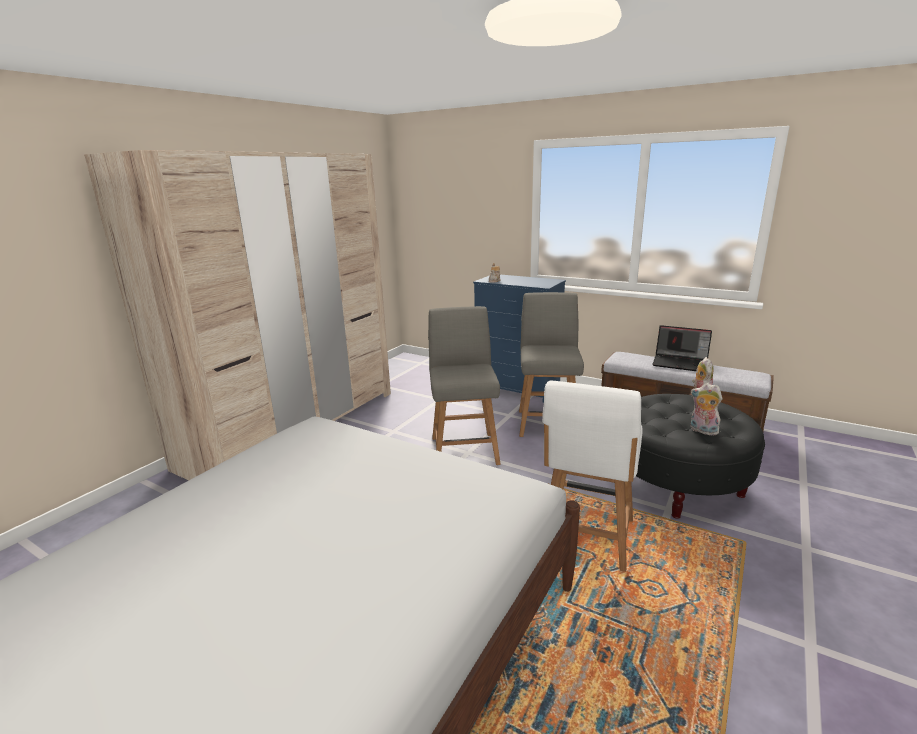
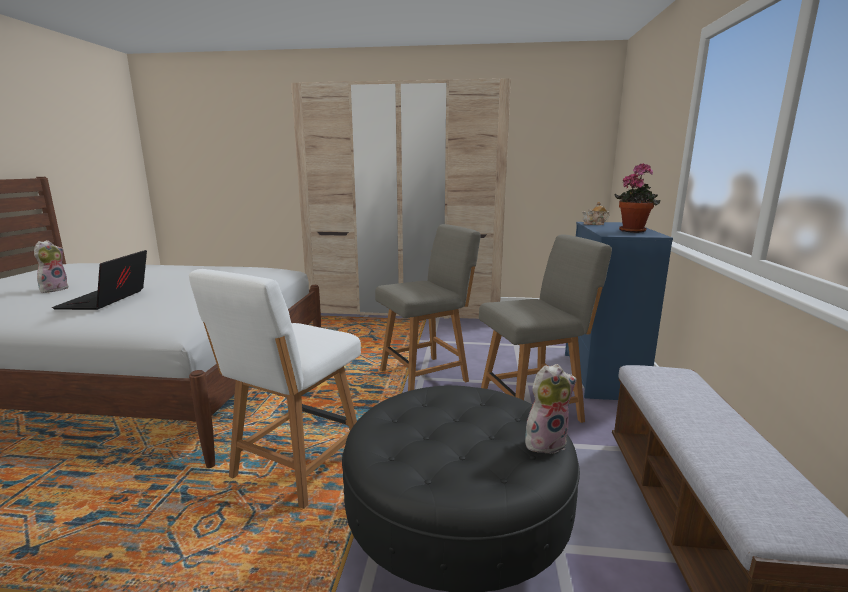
camera: 65 degrees right, 5 degrees down
white chair [542,381,643,572] -> white chair turned 60 degrees counterclockwise [189,269,361,509]
laptop [652,325,712,371] -> laptop moved to [52,250,147,310]
plush toy [691,383,722,435] -> plush toy moved to [34,240,68,293]
none -> potted plant [615,163,660,233]

